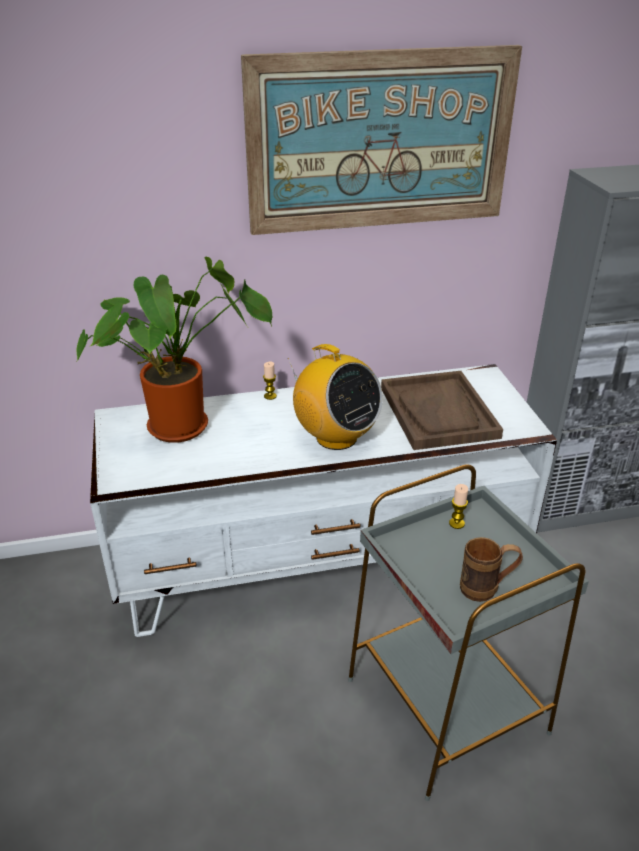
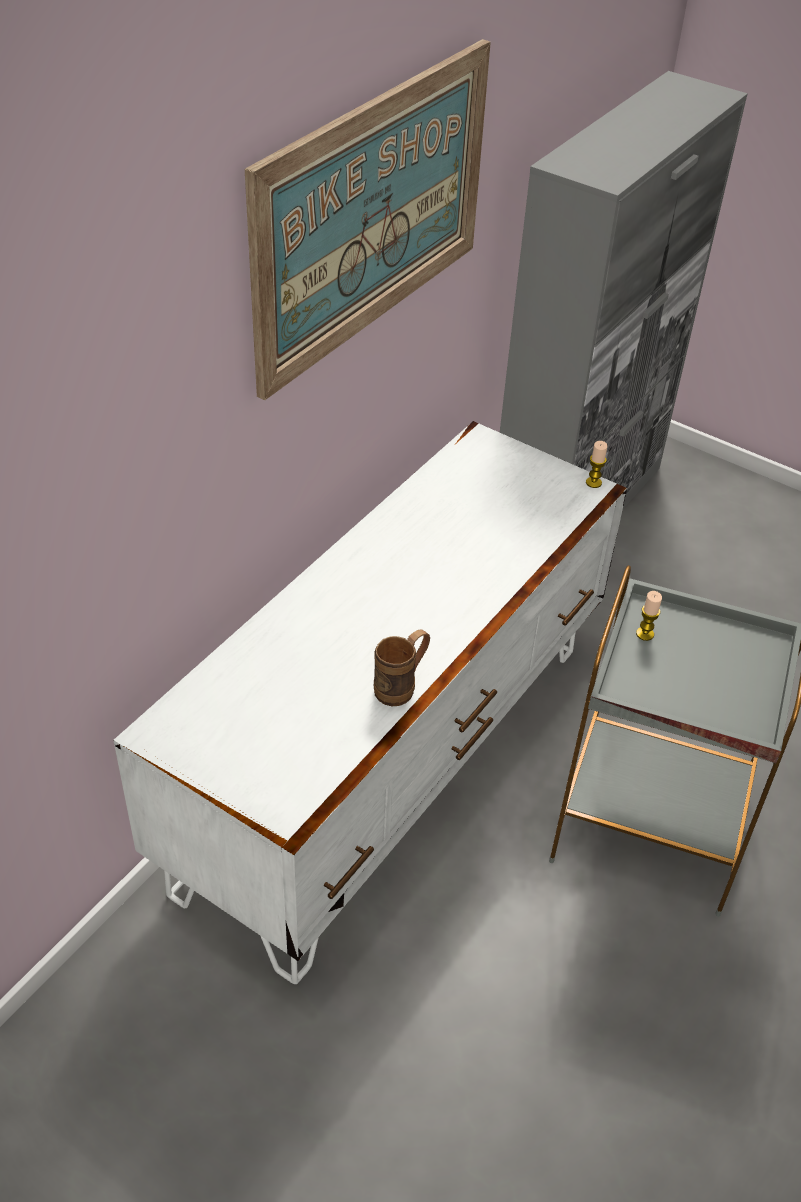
camera: 45 degrees left, 10 degrees up
potted plant [76,257,272,443] -> none
candle [263,362,277,400] -> candle moved to [586,441,608,488]
radio [288,344,383,450] -> none
brown tray [381,371,503,450] -> none
brown mug [460,537,523,602] -> brown mug moved to [374,629,430,706]

